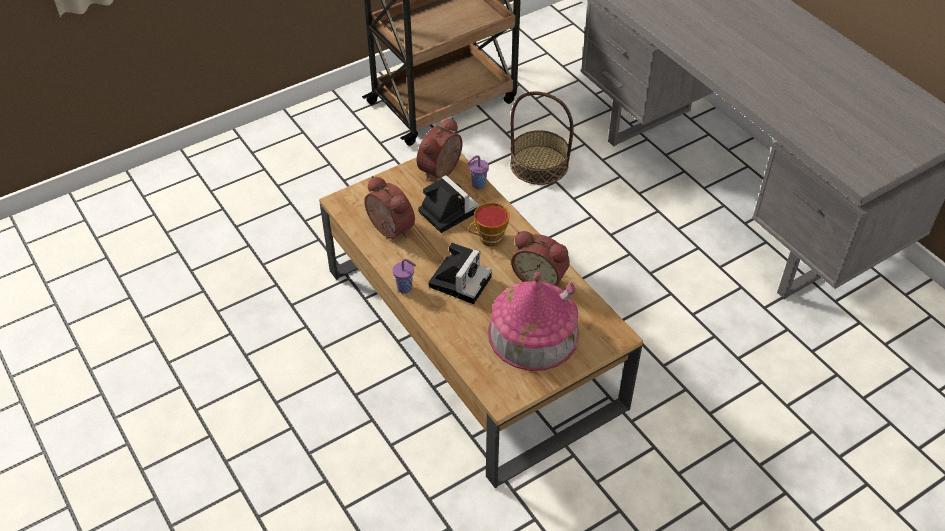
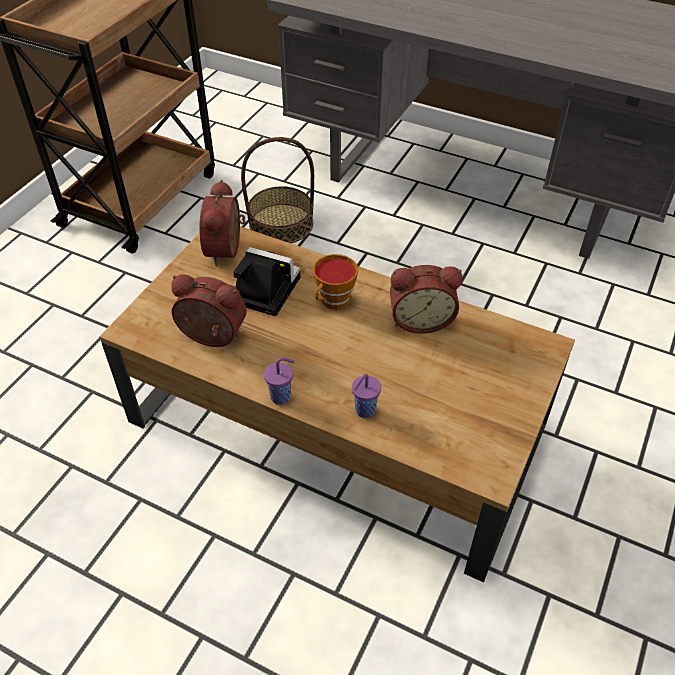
camera: 30 degrees left, 0 degrees up
camera [429,243,492,304] -> none
purple cup [467,155,489,190] -> purple cup moved to [352,374,381,418]
toy house [488,272,579,371] -> none

